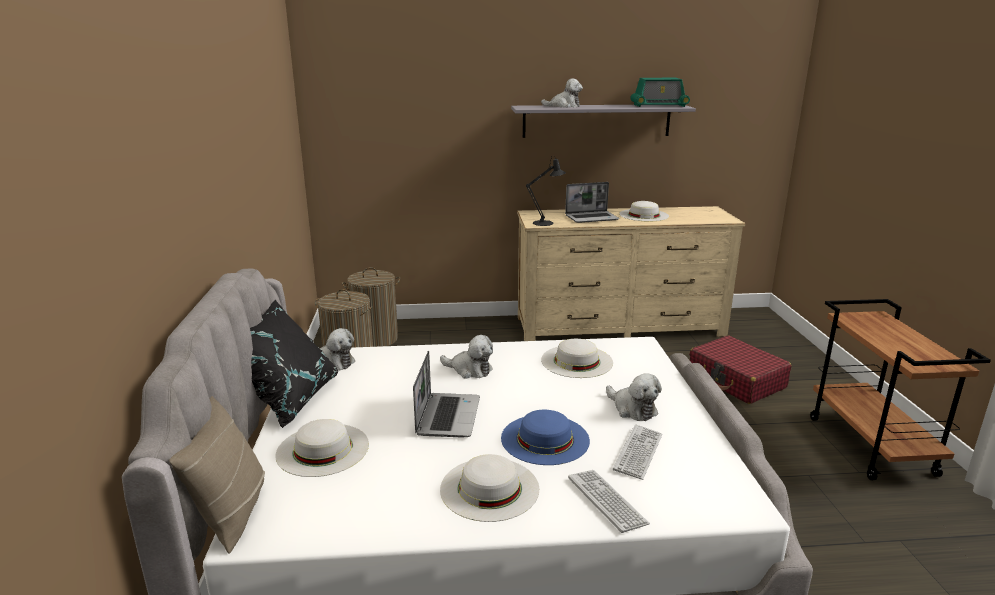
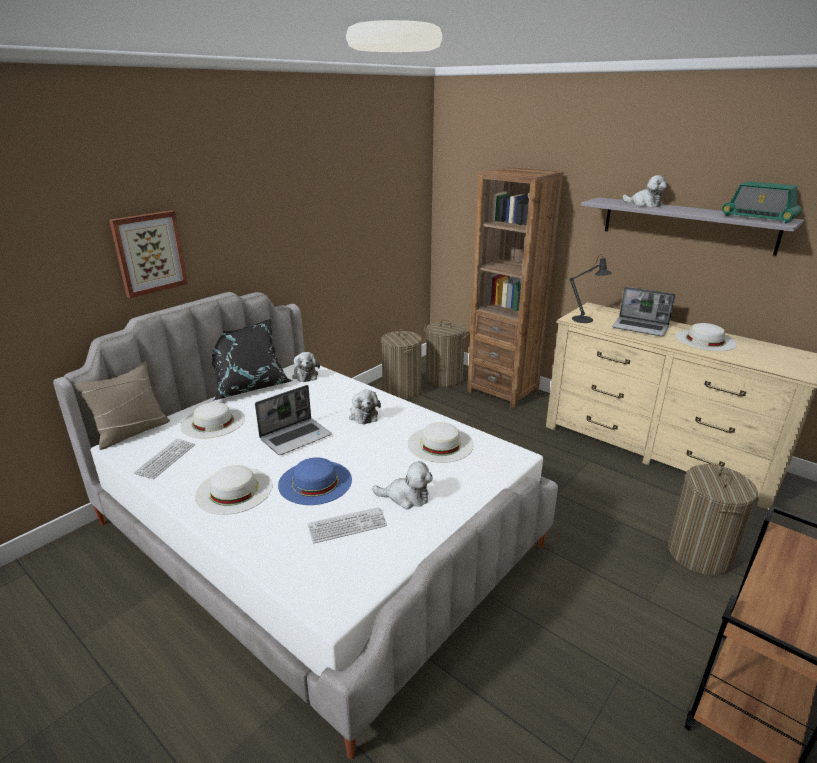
camera: 45 degrees right, 5 degrees up
keyboard [568,470,650,533] -> keyboard moved to [134,438,195,479]
plush toy [606,373,662,421] -> plush toy turned 90 degrees counterclockwise [372,461,433,509]
red suitcase [689,335,792,404] -> laundry basket [668,464,758,576]
none -> picture [109,210,188,298]
none -> brown bookcase [467,167,564,409]

